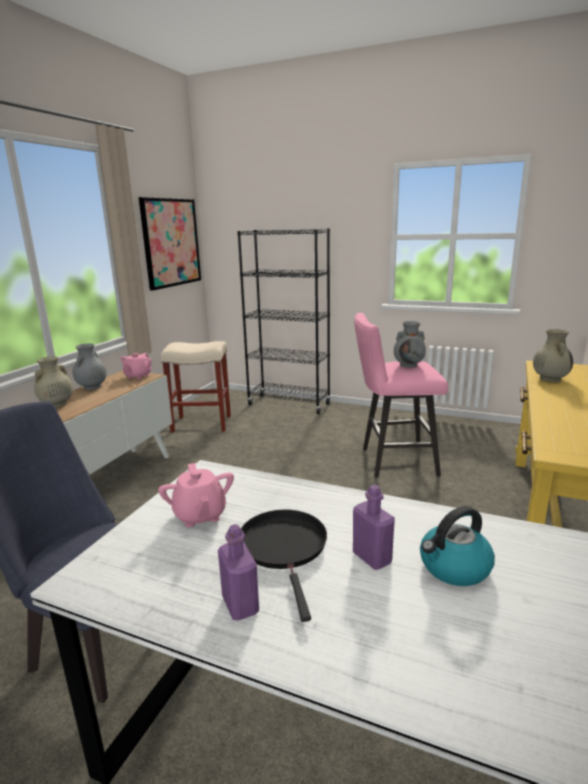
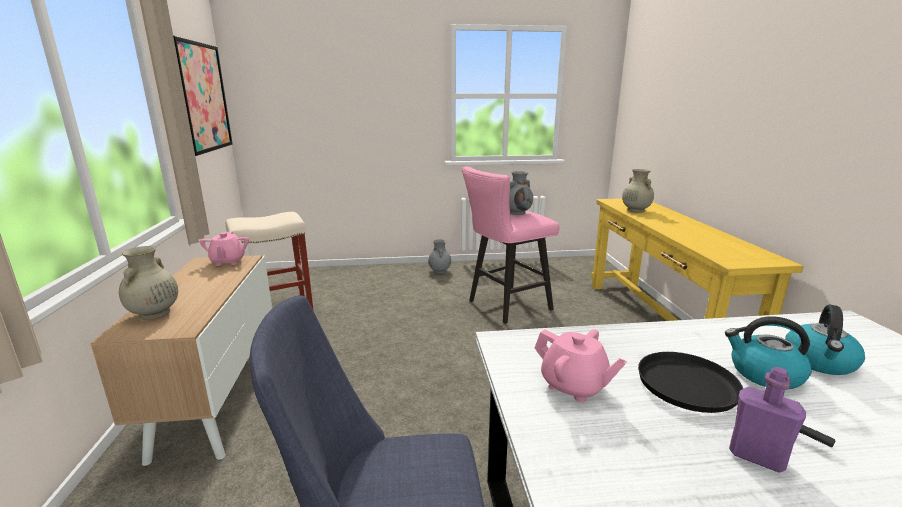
camera: 30 degrees left, 0 degrees up
grey vase [73,343,107,390] -> grey vase moved to [428,239,451,274]
black bookcase [237,228,331,414] -> none
purple bottle [353,485,395,570] -> kettle [725,316,812,390]

